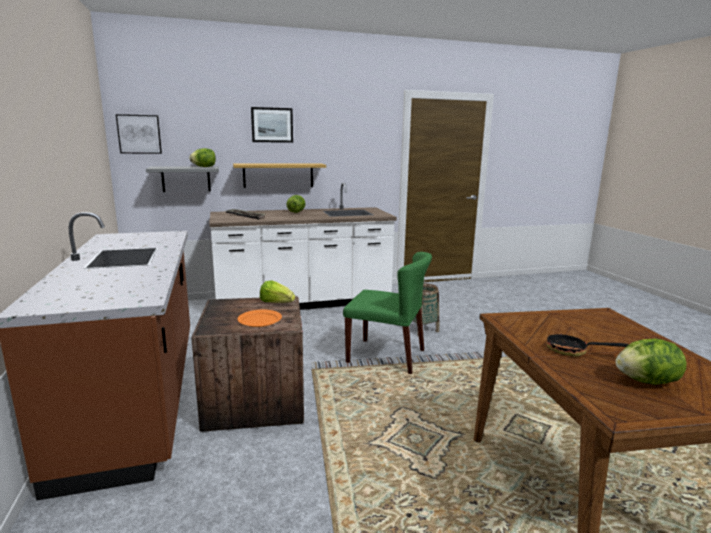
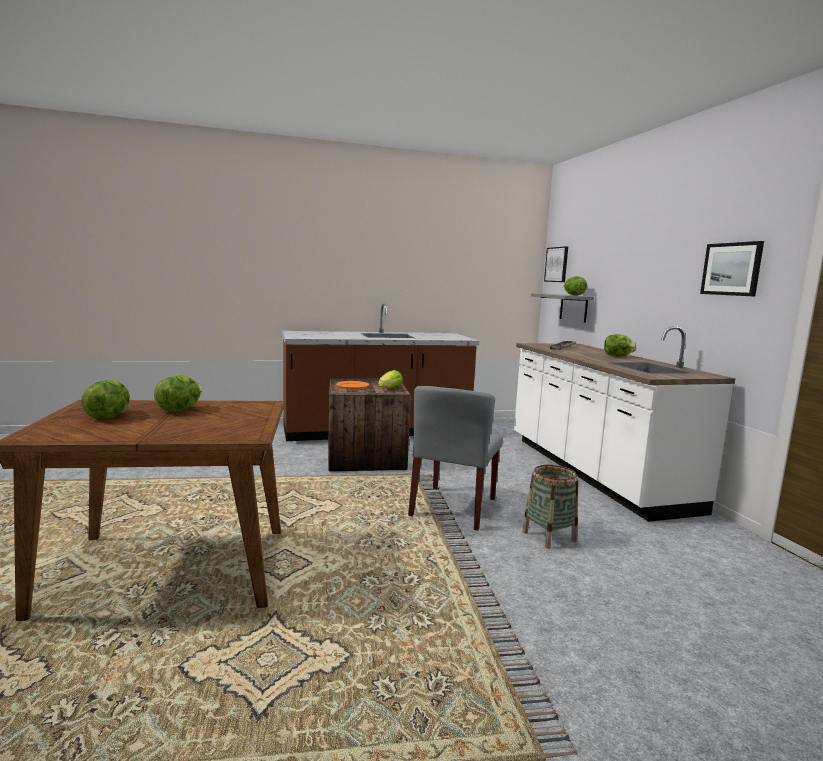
camera: 90 degrees right, 5 degrees down
shelf [233,163,326,188] -> none
picture [251,107,293,143] -> picture moved to [700,241,764,296]
green chair [343,252,432,374] -> grey chair [408,386,503,531]
frying pan [546,334,629,357] -> lettuce [154,376,202,412]

